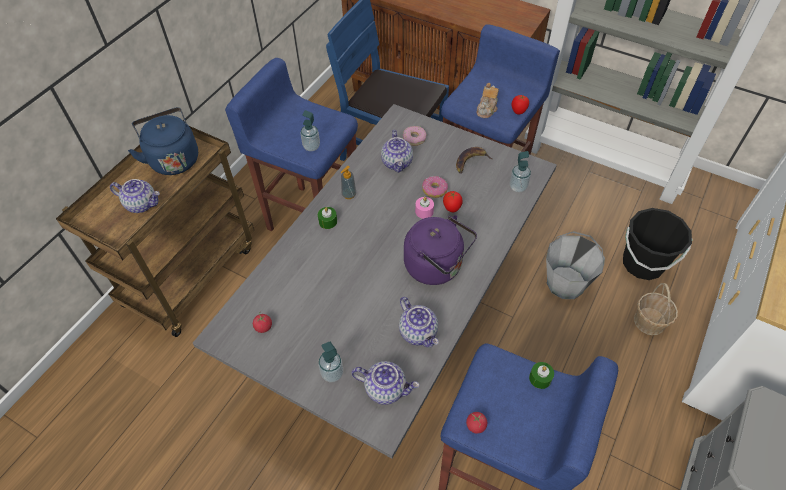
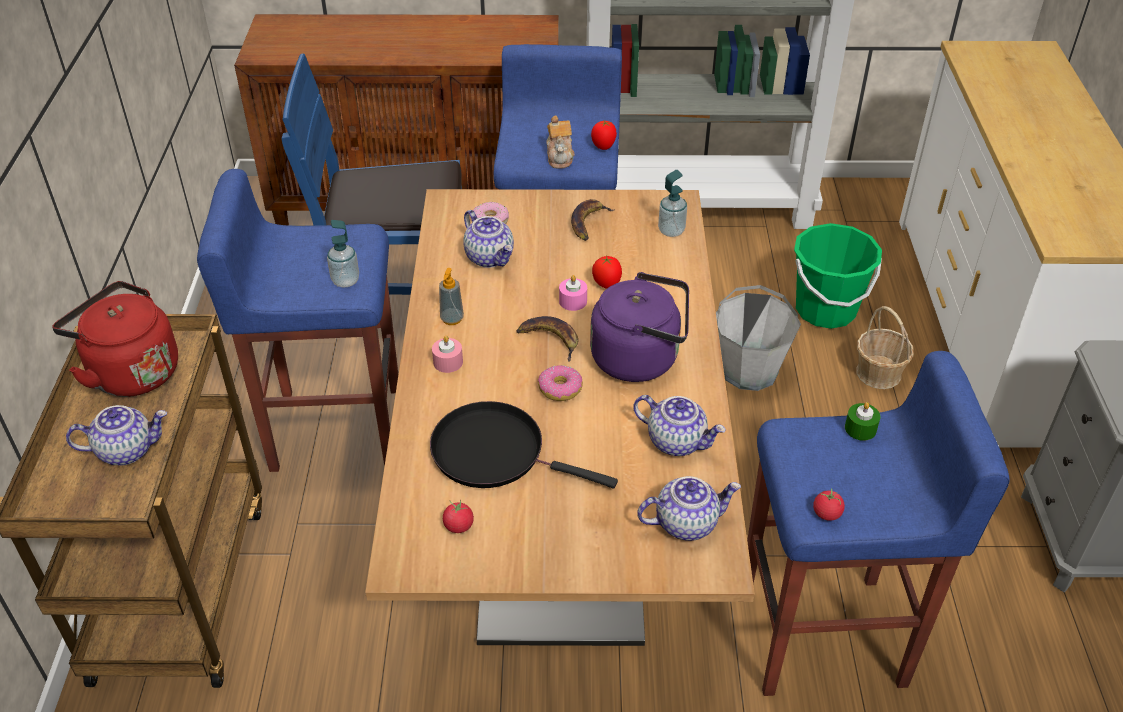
camera: 30 degrees left, 10 degrees down
blue kettle [128,107,198,175] -> red kettle [52,281,178,397]
grey dining table [193,104,557,459] -> brown dining table [365,189,755,646]
green candle [318,207,337,229] -> pink candle [432,336,463,373]
soap dispenser [318,342,343,382] -> none
donut [422,176,448,198] -> donut moved to [538,365,583,401]
black bucket [623,208,693,280] -> green bucket [794,223,882,329]
none -> black frying pan [430,401,618,488]
none -> banana [516,316,578,361]

